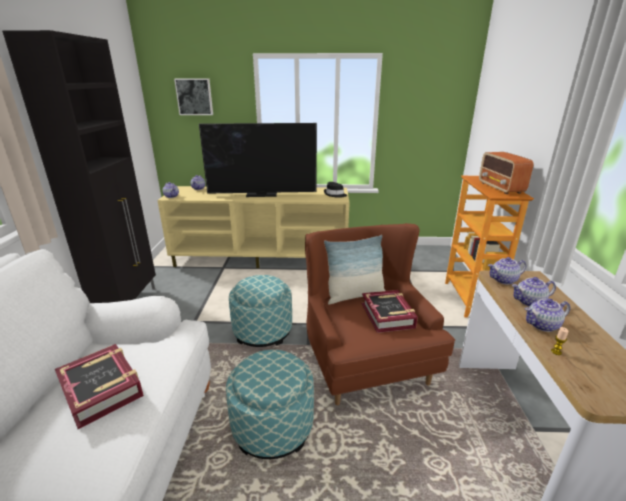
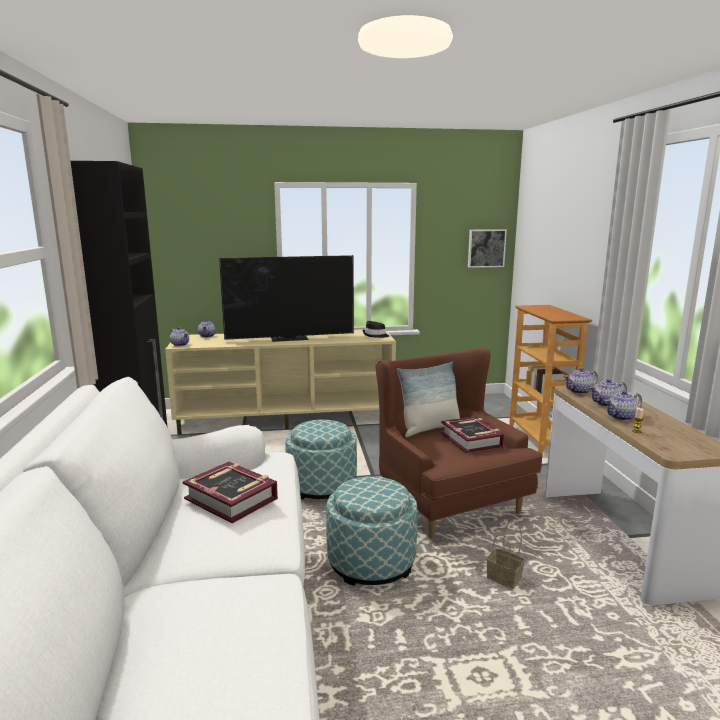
camera: 10 degrees left, 10 degrees down
picture [174,79,213,115] -> picture moved to [468,229,507,268]
radio [479,152,534,194] -> none
none -> basket [486,520,525,589]

